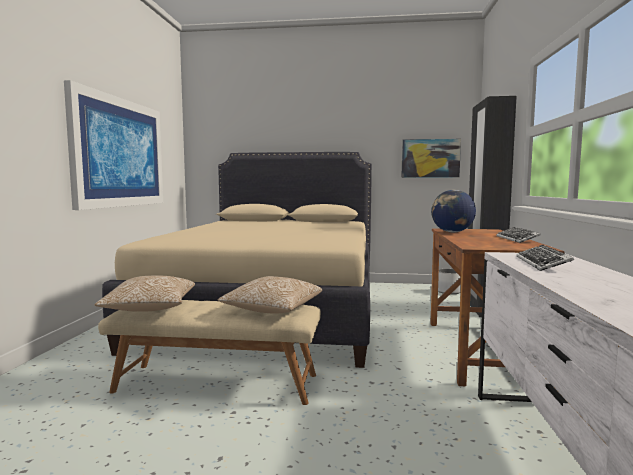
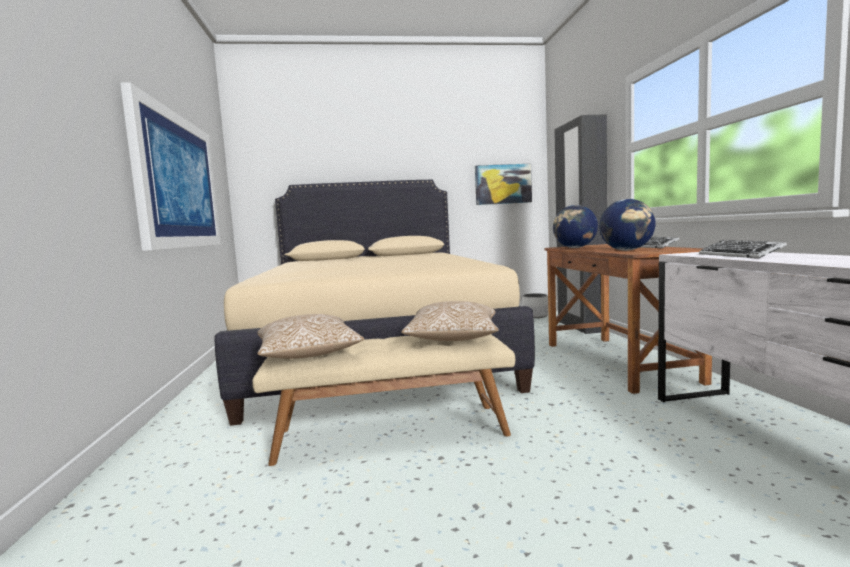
camera: 15 degrees left, 0 degrees up
none -> globe [599,199,656,251]

